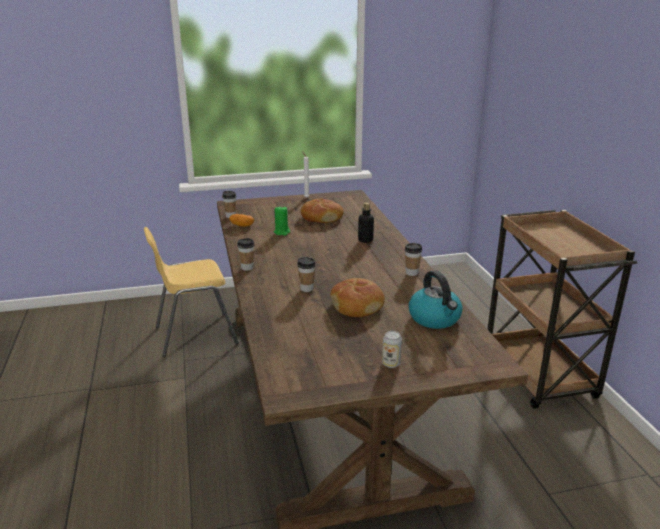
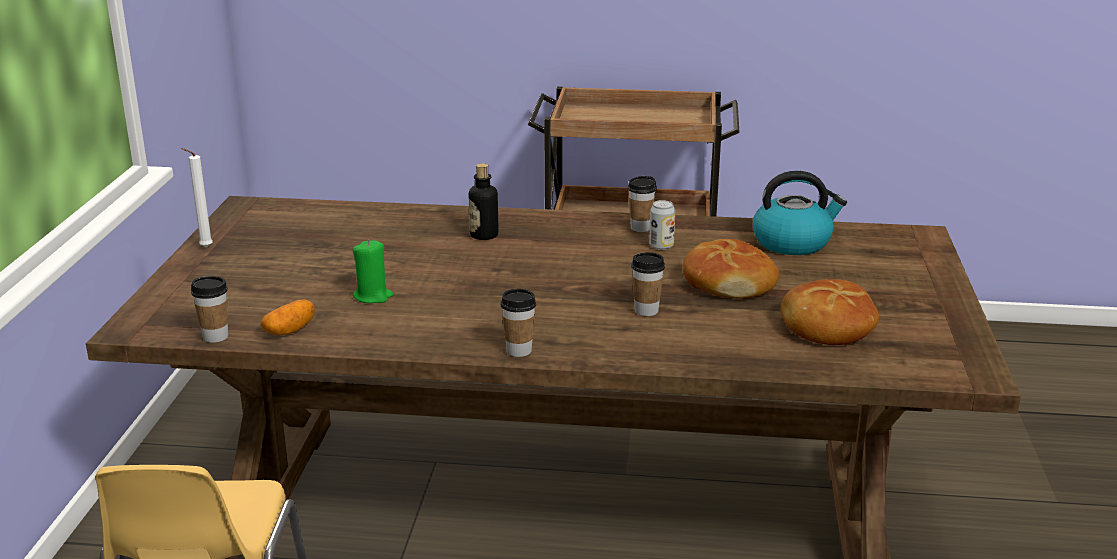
camera: 70 degrees left, 0 degrees up
bread [301,198,344,223] -> bread moved to [781,279,879,345]
can [382,331,402,368] -> can moved to [649,200,675,250]

